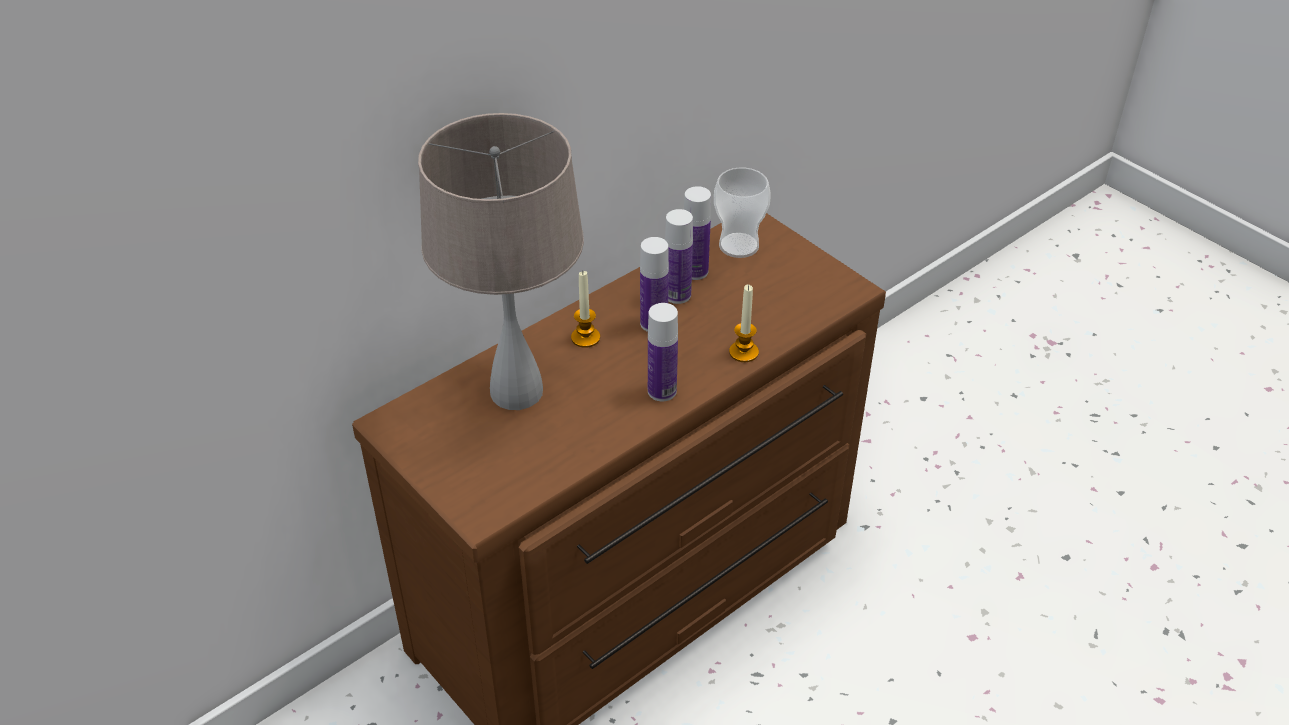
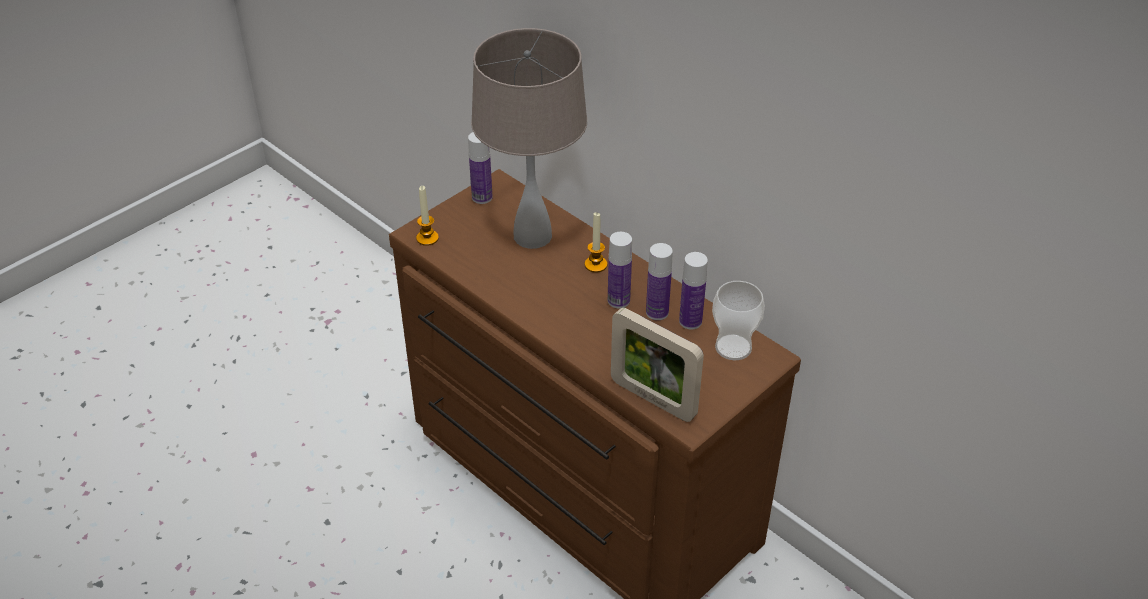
camera: 85 degrees right, 0 degrees up
bottle [648,303,678,401] -> bottle moved to [468,132,493,204]
candle [729,285,759,362] -> candle moved to [416,186,439,246]
none -> picture frame [611,308,704,422]

